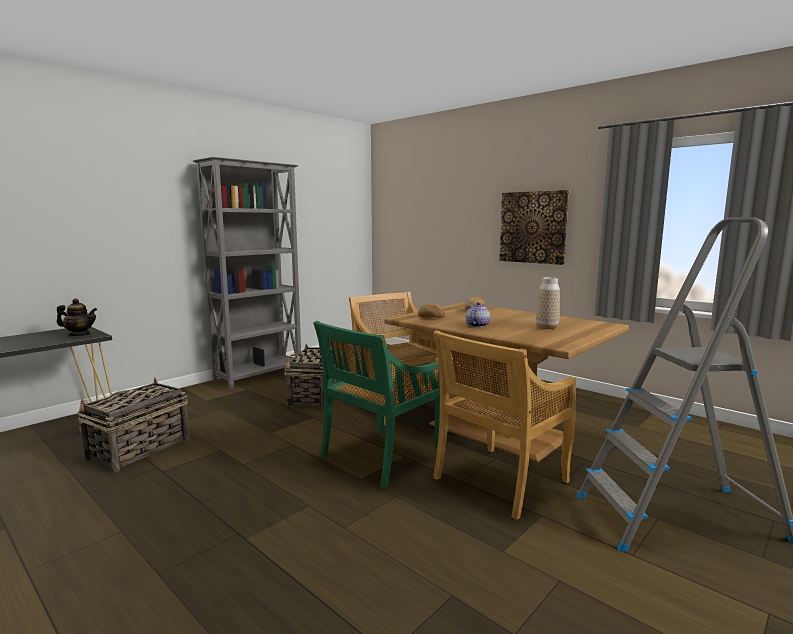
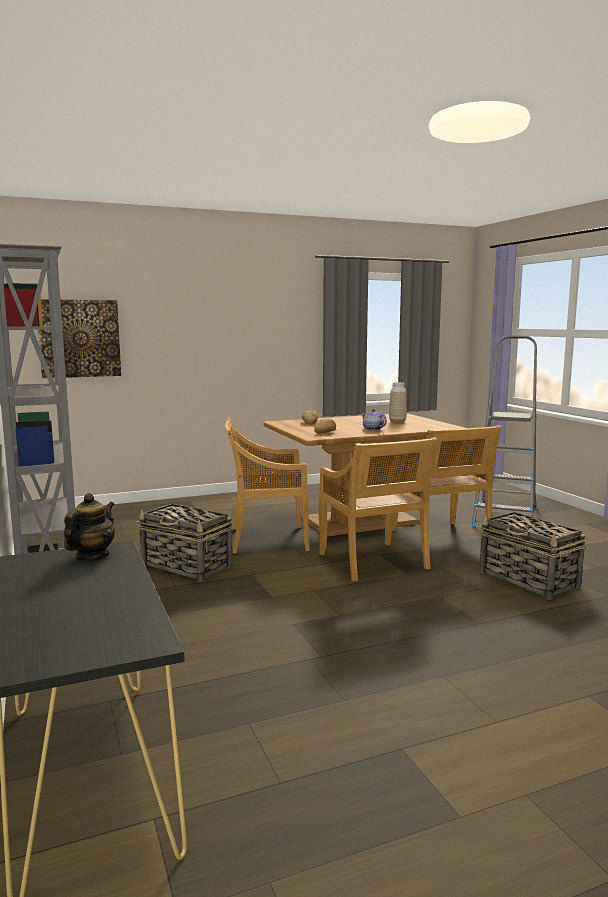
camera: 65 degrees left, 0 degrees up
basket [77,378,190,472] -> basket moved to [479,512,587,600]
green chair [313,321,440,488] -> beige chair [318,437,438,582]
picture [499,190,569,265] -> picture moved to [38,299,121,378]

